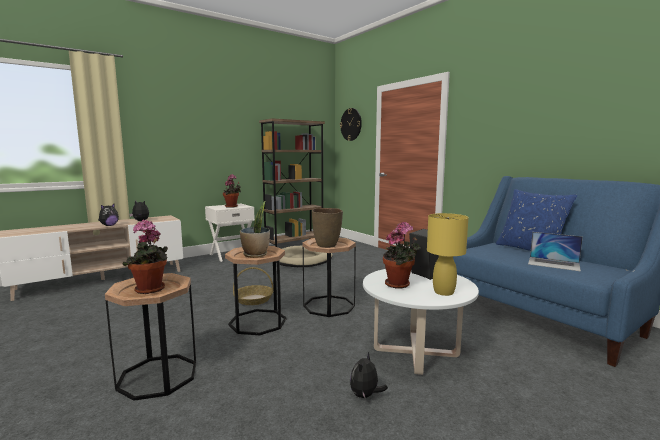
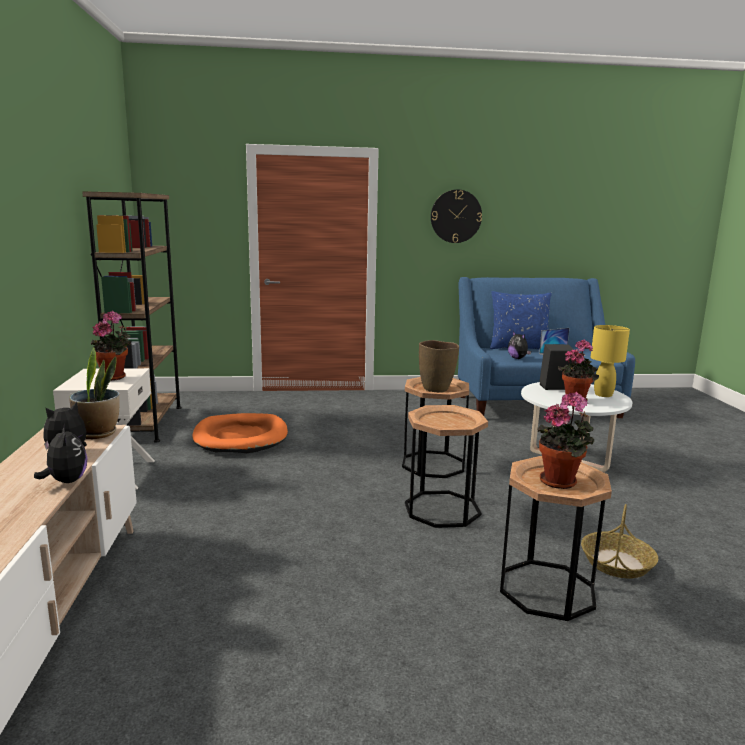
camera: 60 degrees left, 5 degrees up
basket [233,267,273,305] -> basket moved to [581,504,658,579]
potted plant [240,201,270,258] -> potted plant moved to [69,347,120,439]
beige dog bed [276,246,333,267] -> orange dog bed [192,413,288,453]
wall clock [340,108,362,141] -> wall clock moved to [431,190,482,243]
plush toy [350,352,388,399] -> plush toy moved to [508,331,531,359]

